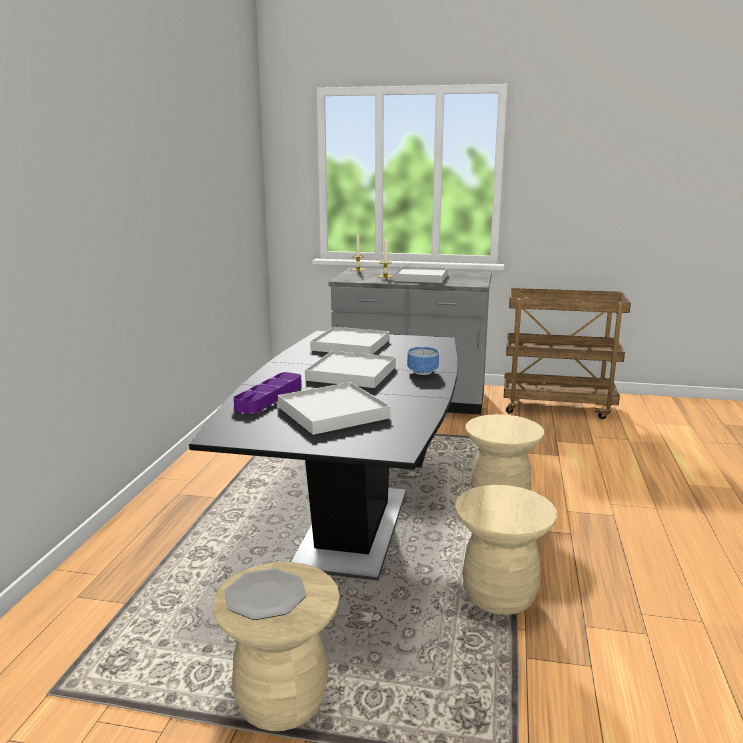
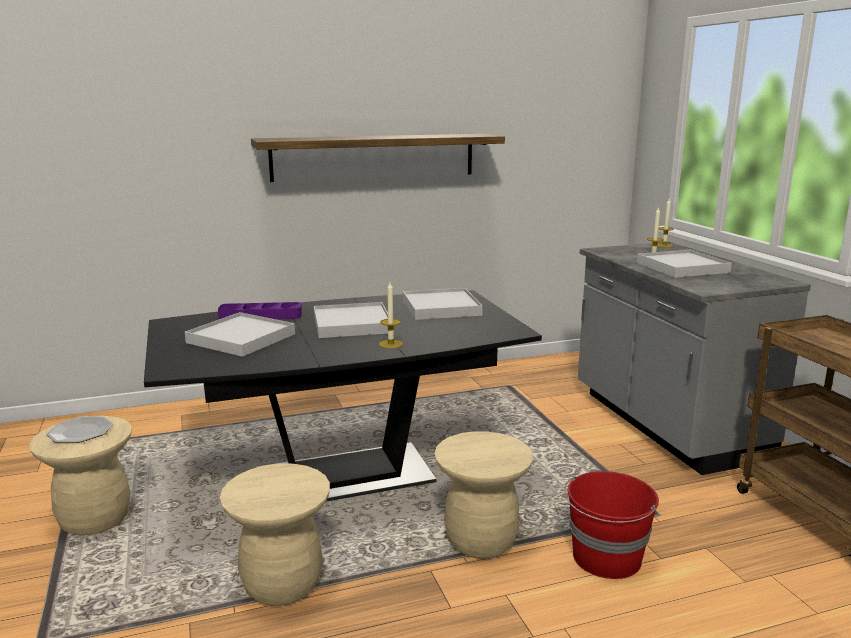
camera: 60 degrees right, 0 degrees up
bowl [407,347,439,375] -> candle [379,282,403,349]
none -> shelf [251,134,505,182]
none -> red bucket [564,471,659,579]

